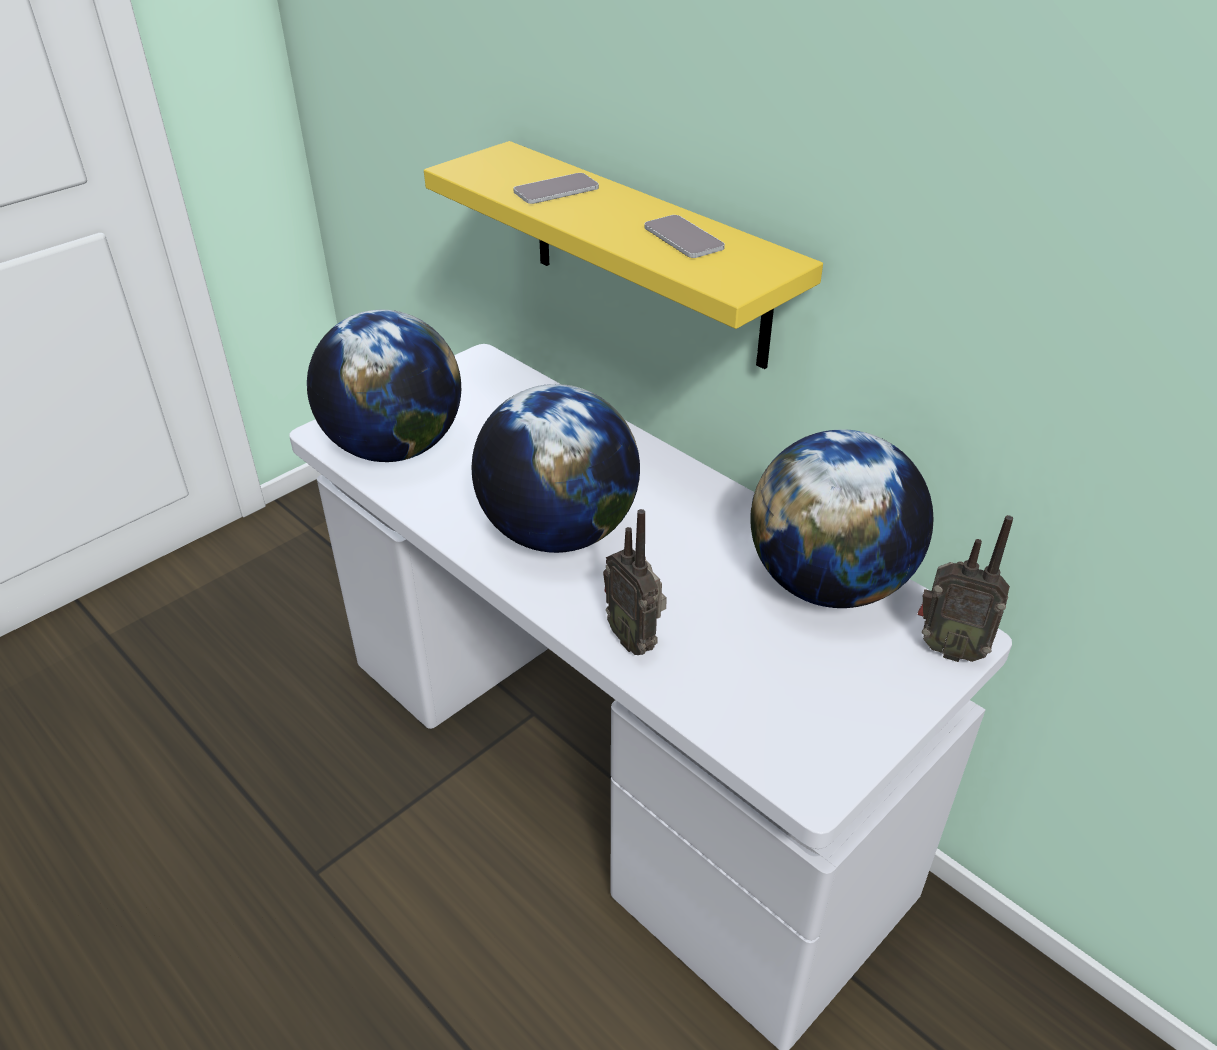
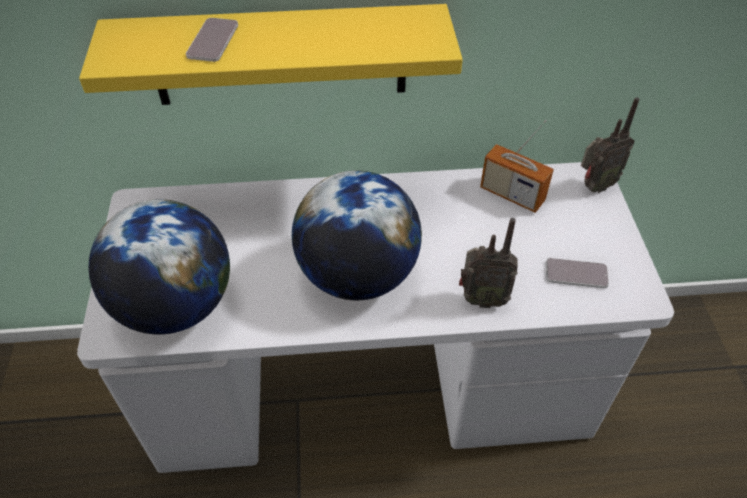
camera: 50 degrees left, 10 degrees up
phone [644,215,725,258] -> phone moved to [546,258,609,288]
globe [750,429,934,608] -> radio [480,120,554,213]

